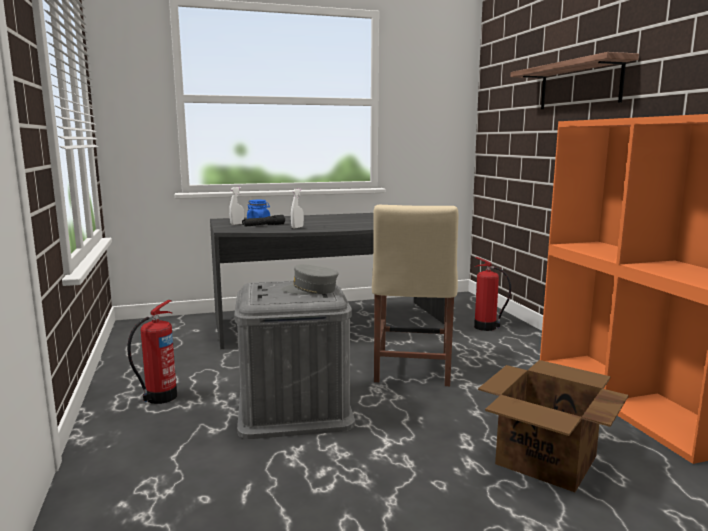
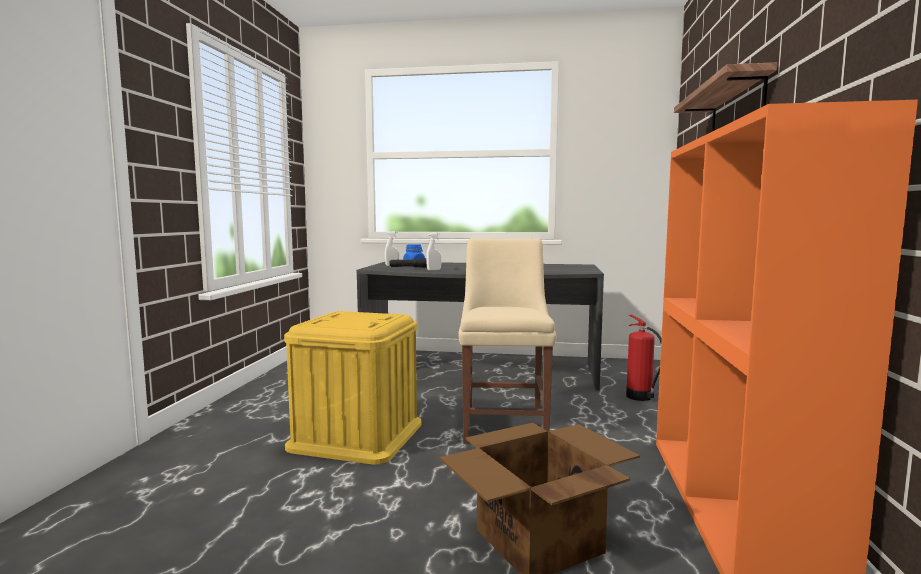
camera: 25 degrees right, 5 degrees down
fire extinguisher [127,300,177,404] -> none
grey storage box [234,281,355,439] -> yellow storage box [284,311,422,464]
grey cap [281,264,339,295] -> none
beige chair [372,205,459,386] -> beige chair turned 150 degrees clockwise [459,238,556,443]

